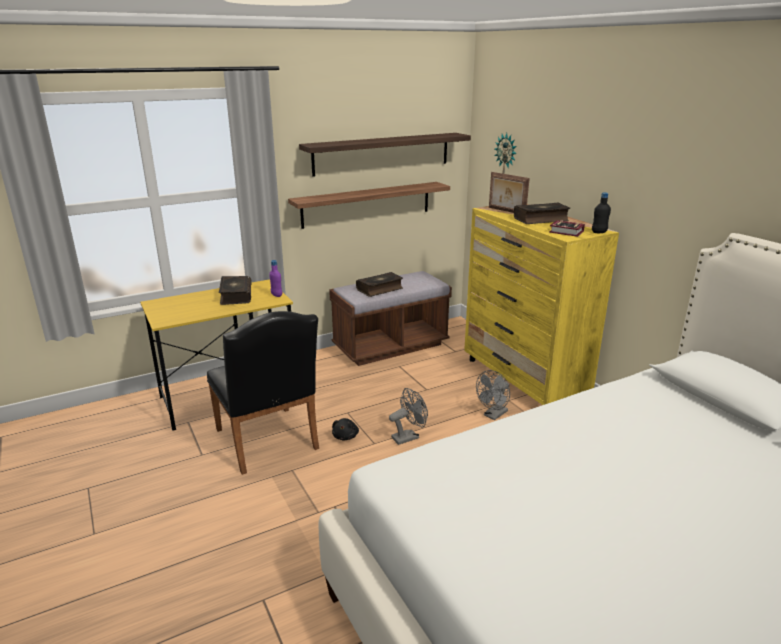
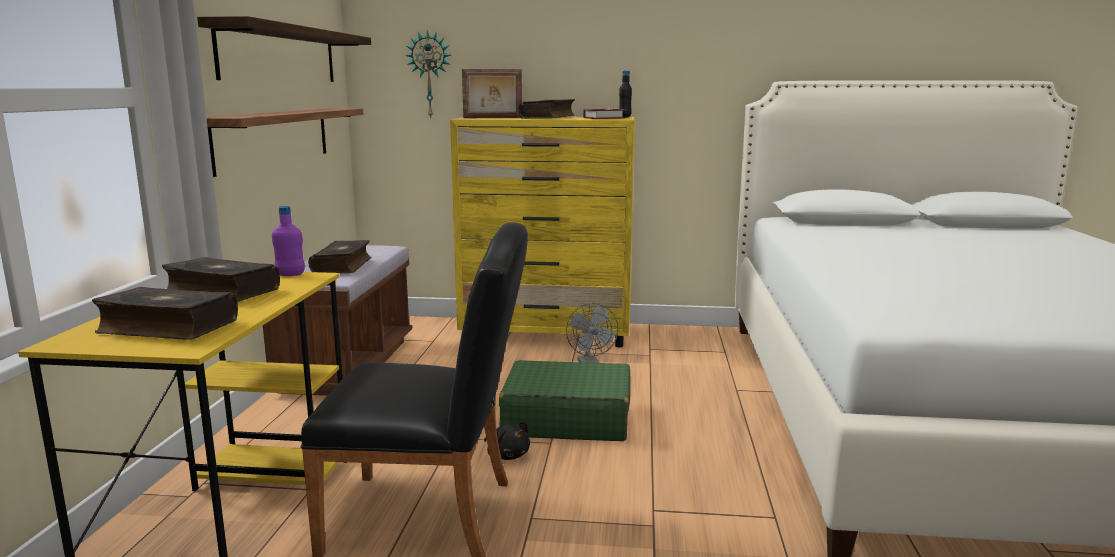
camera: 55 degrees left, 10 degrees down
grey fan [389,388,428,445] -> green suitcase [499,360,630,441]
none -> book [92,287,238,340]

